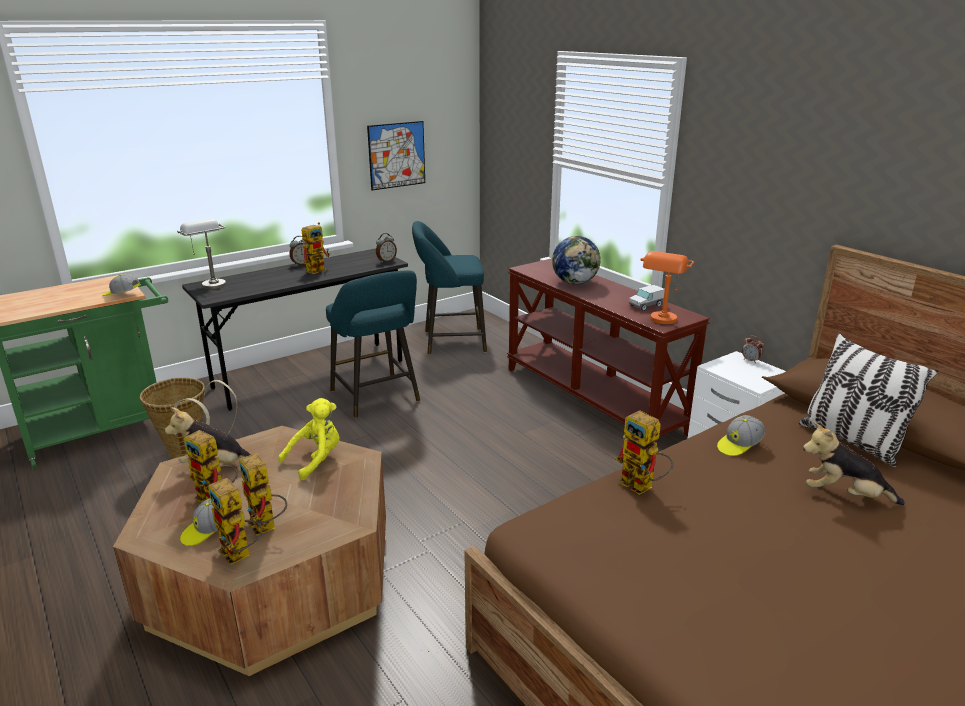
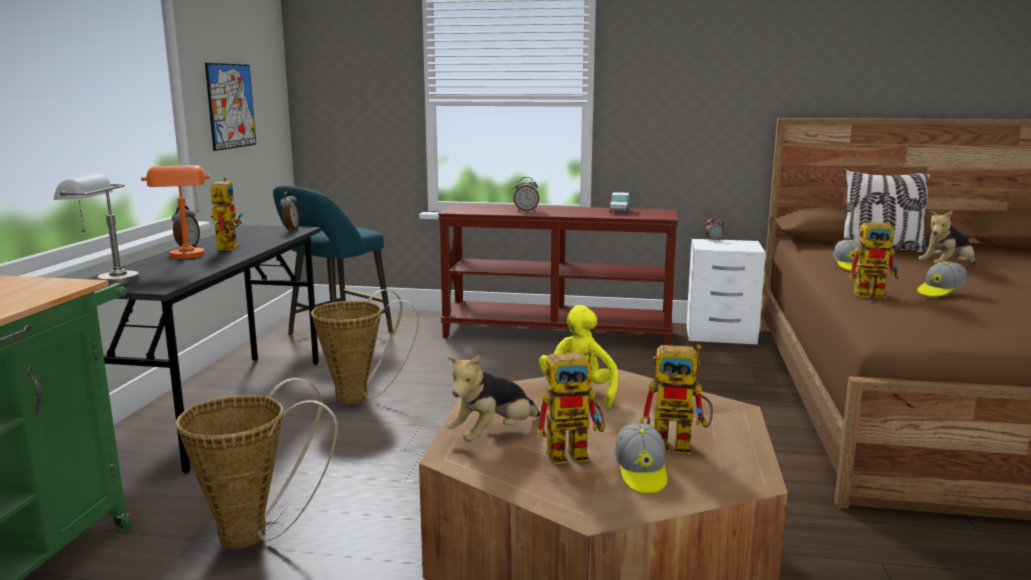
camera: 45 degrees left, 10 degrees down
cap [102,274,141,296] -> cap moved to [917,261,967,297]
toy robot [208,478,263,565] -> none
turquoise stool [326,270,420,418] -> basket [311,289,419,404]
globe [552,236,601,285] -> alarm clock [513,177,539,211]
orange table lamp [641,251,694,324] -> orange table lamp moved to [141,165,210,259]

